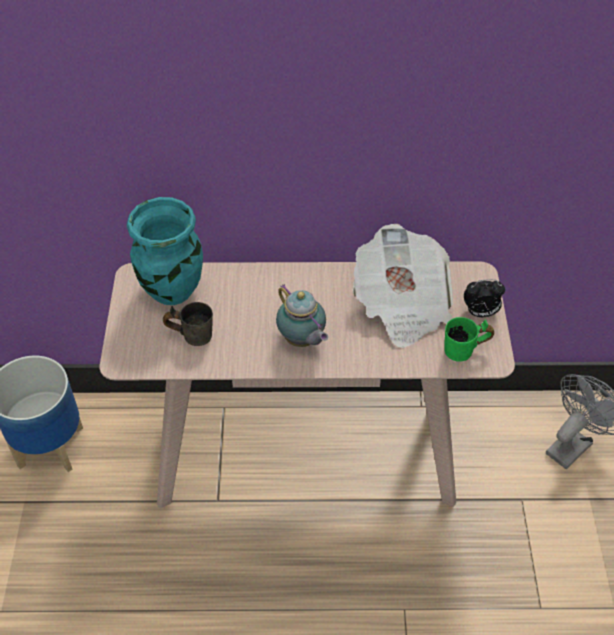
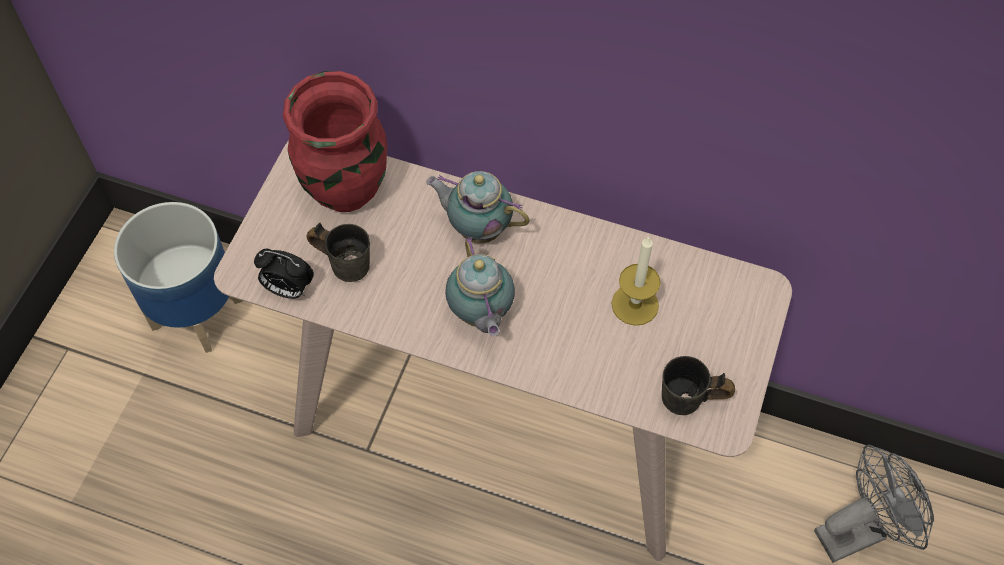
camera: 20 degrees right, 10 degrees up
turquoise vase [127,197,203,305] -> red vase [283,71,387,212]
newspaper [352,224,453,348] -> candle [612,236,661,326]
green mug [444,317,494,362] -> grey mug [662,356,735,415]
alarm clock [464,279,505,317] -> alarm clock moved to [254,249,314,299]
none -> teapot [426,171,530,243]

